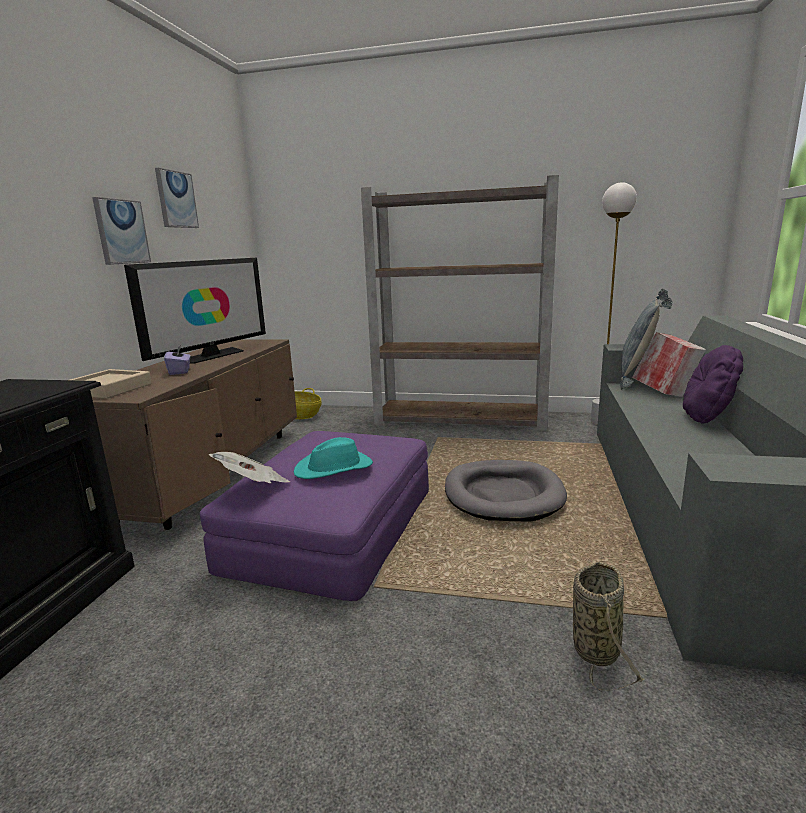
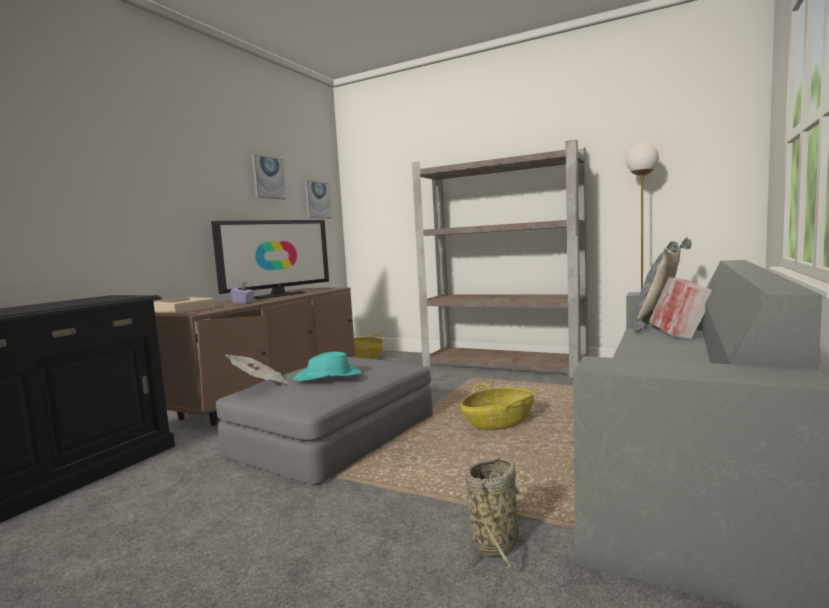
camera: 15 degrees right, 10 degrees down
picture [92,197,151,265] -> picture moved to [305,180,332,218]
purple ottoman [200,431,429,601] -> grey ottoman [216,357,433,485]
grey dog bed [445,460,567,521] -> basket [461,384,534,430]
purple pillow [683,345,743,424] -> none

